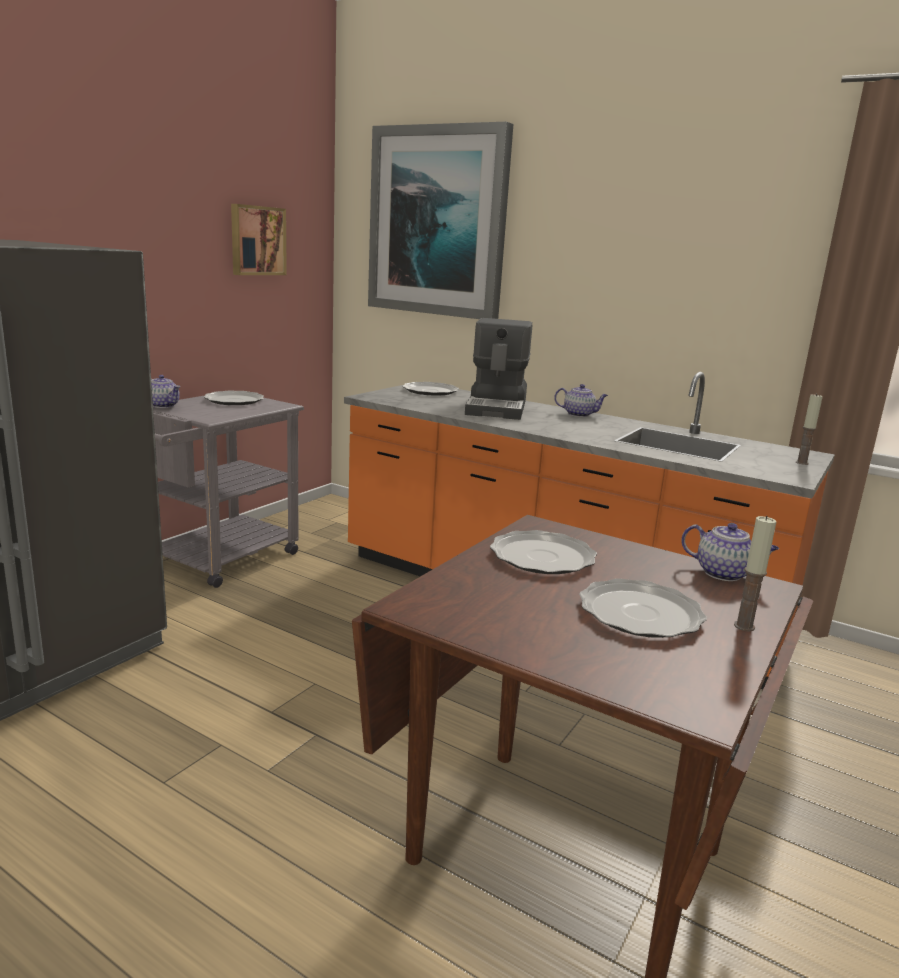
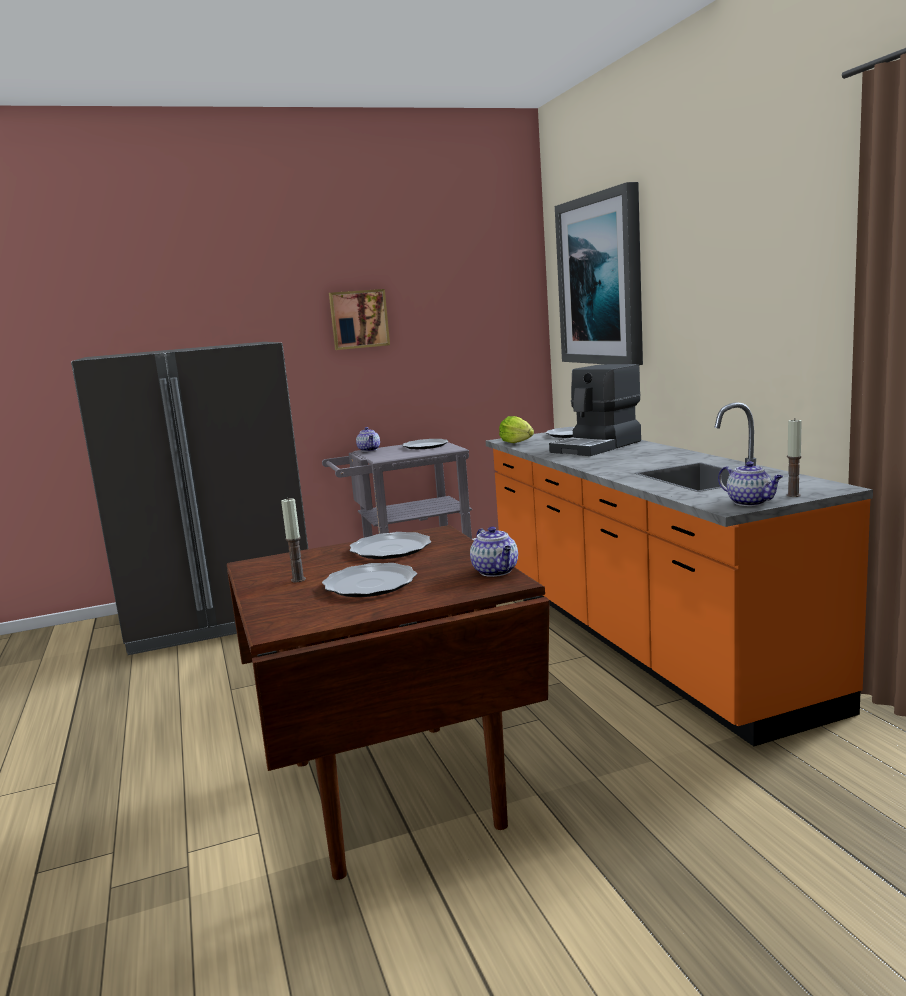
camera: 40 degrees right, 5 degrees down
picture [231,204,287,275] -> picture moved to [329,289,390,350]
teapot [554,384,608,417] -> teapot moved to [718,461,783,506]
candle [734,516,777,632] -> candle moved to [281,498,306,582]
none -> lettuce [499,416,534,443]

